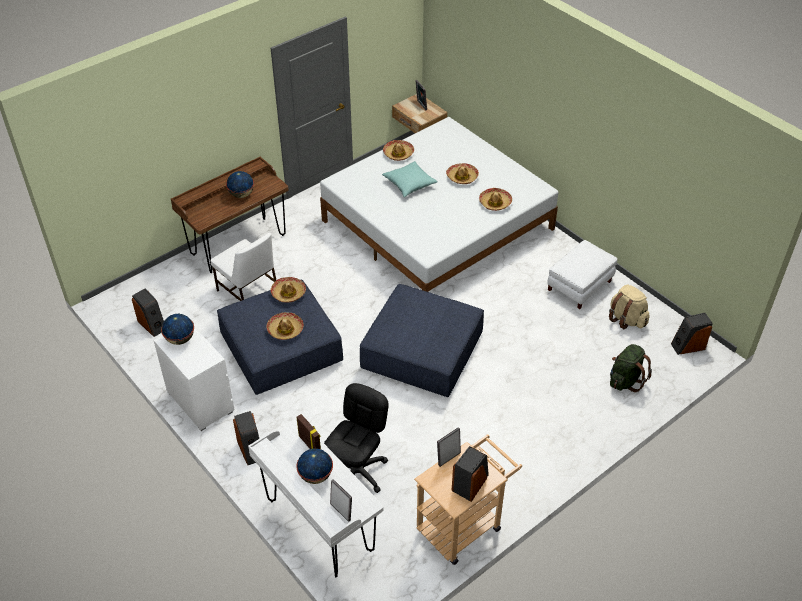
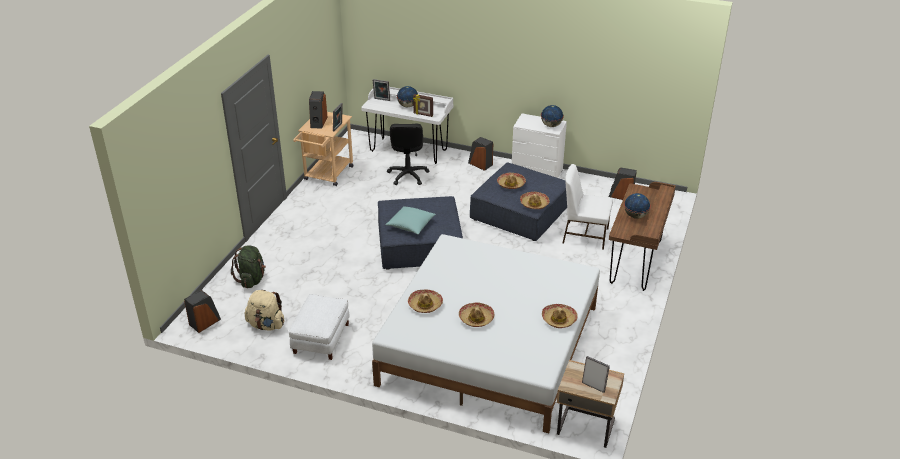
camera: 150 degrees right, 10 degrees down
turquoise pillow [382,161,438,197] -> turquoise pillow moved to [385,206,436,235]

